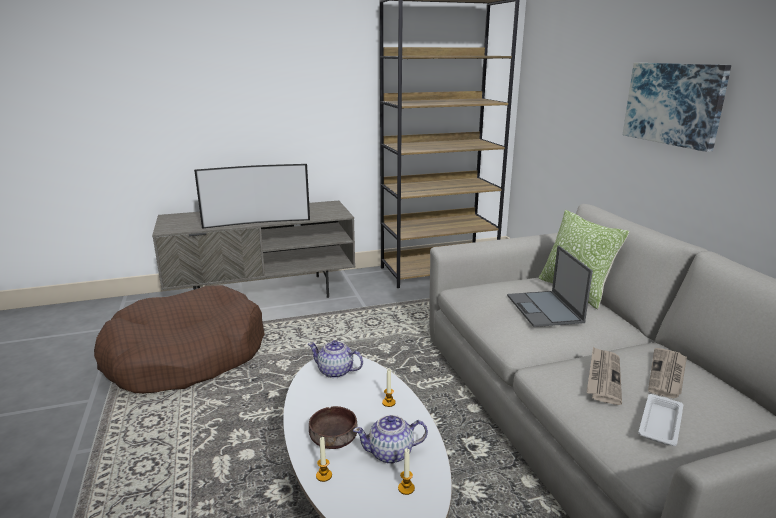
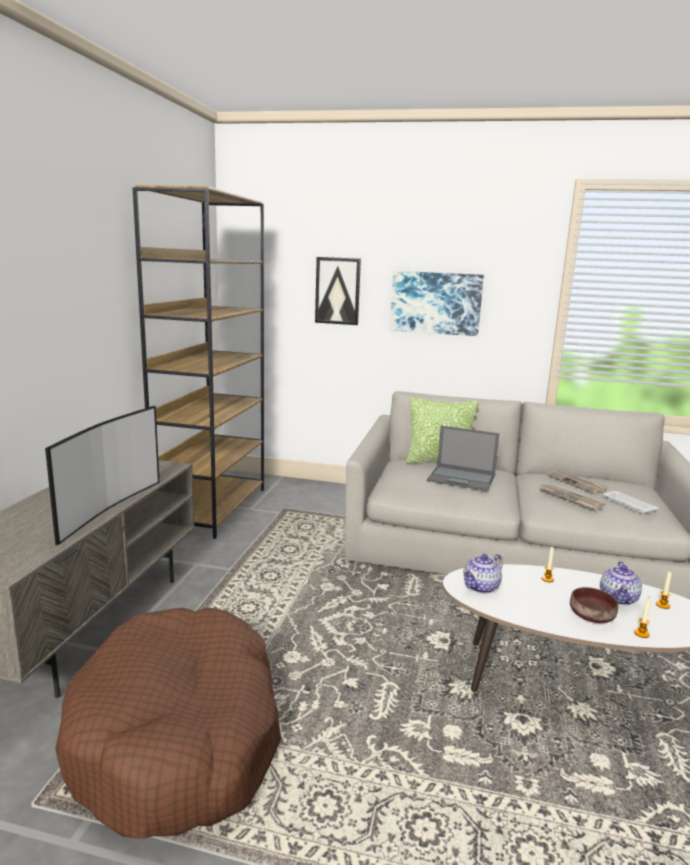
camera: 60 degrees left, 5 degrees down
none -> picture [315,257,361,325]

